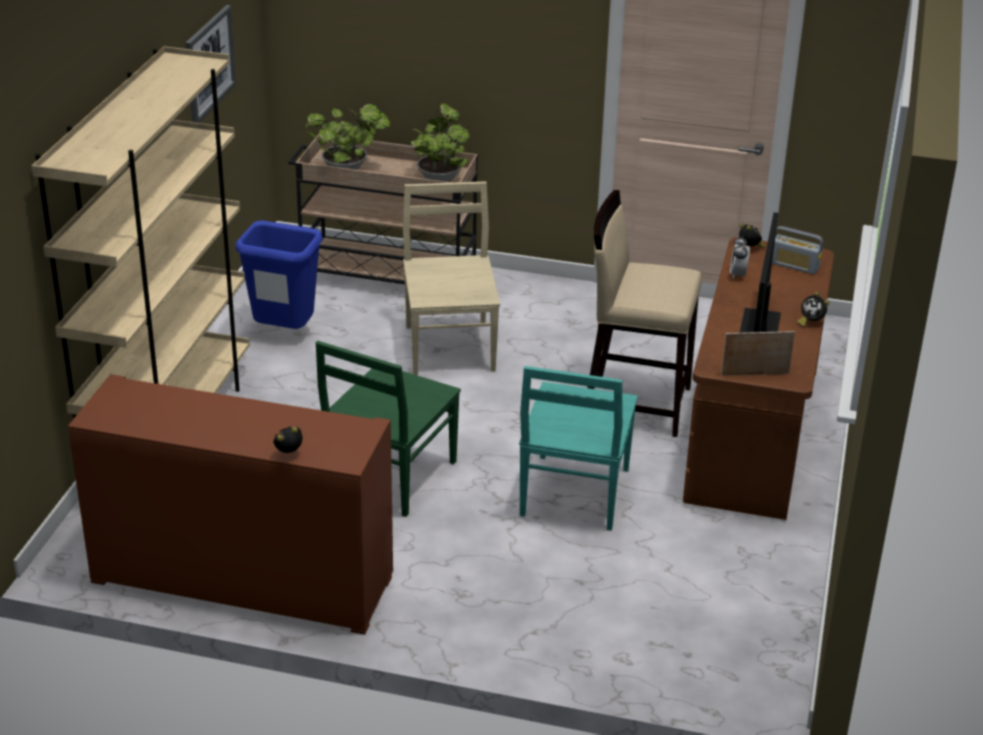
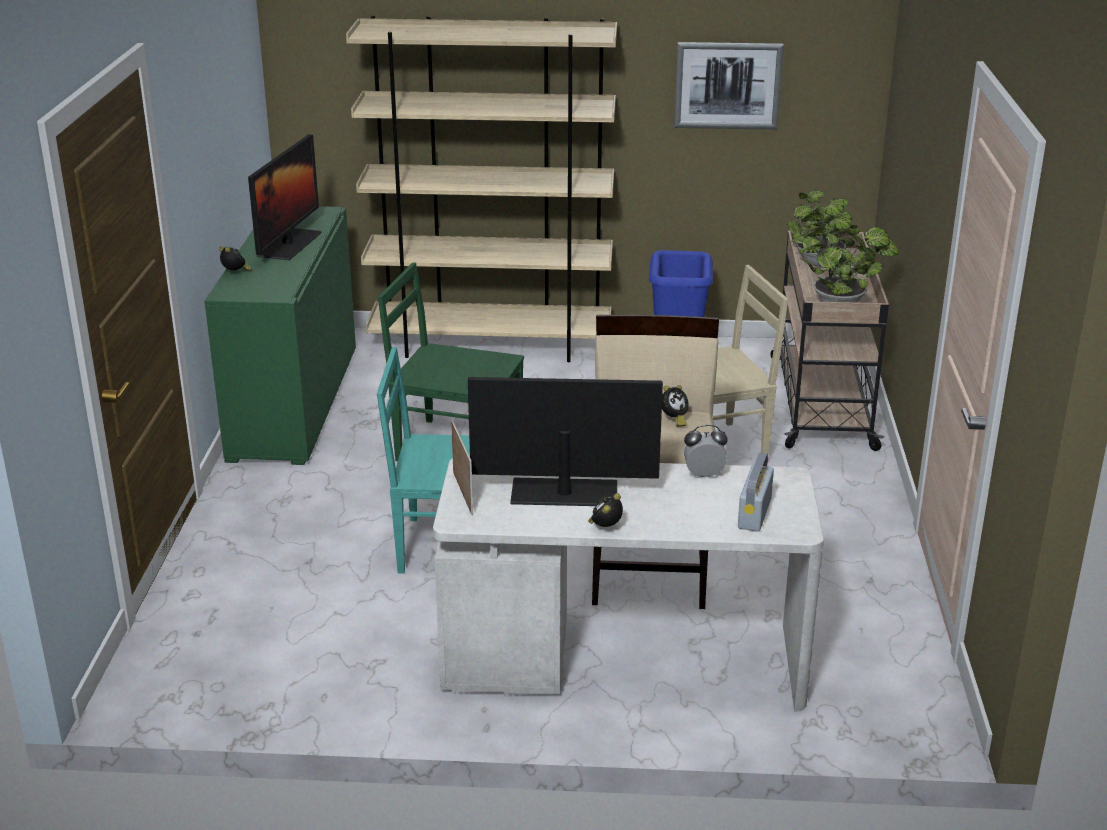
camera: 80 degrees right, 5 degrees down
brown cabinet [68,374,393,635] -> green cabinet [204,206,356,465]
brown desk [683,237,834,520] -> white desk [433,458,824,712]
alarm clock [739,223,766,248] -> alarm clock moved to [662,385,689,427]
none -> monitor [248,134,321,260]

